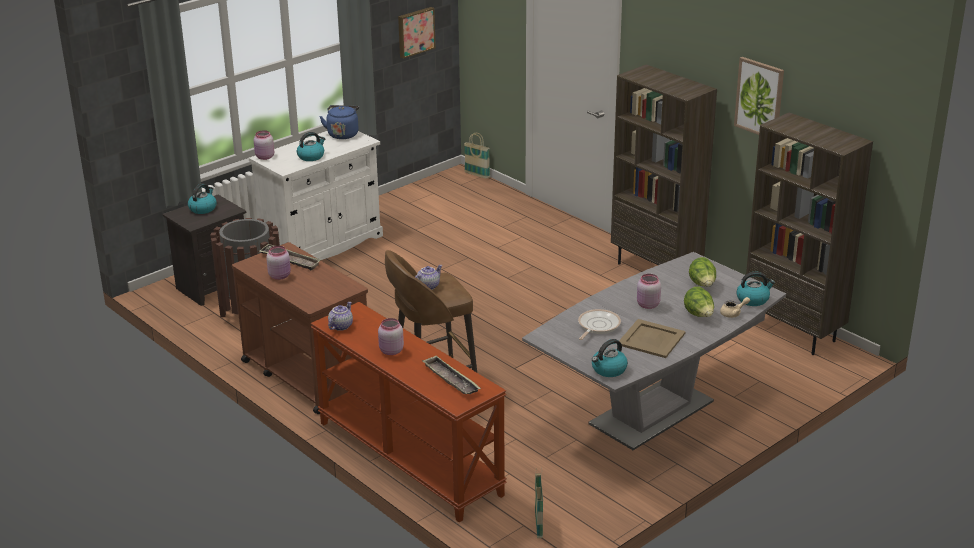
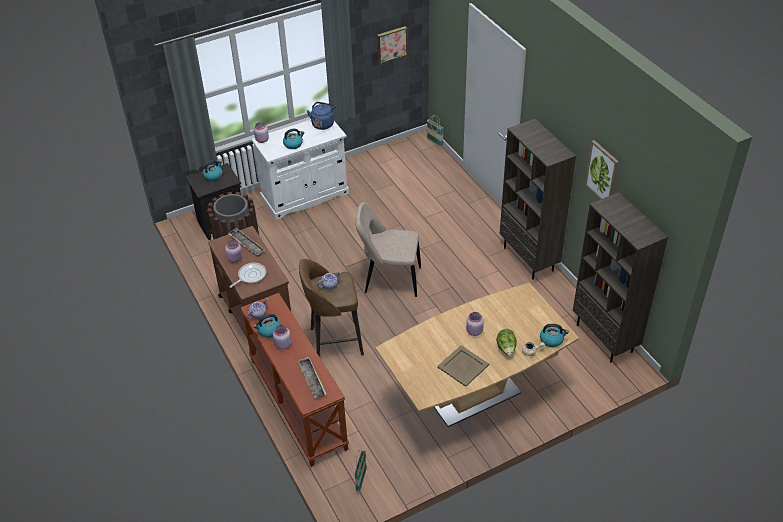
camera: 15 degrees right, 15 degrees up
grey dining table [522,252,786,450] -> brown dining table [375,283,579,427]
frying pan [578,309,621,340] -> frying pan moved to [229,263,266,288]
kettle [592,339,628,377] -> kettle moved to [253,314,281,338]
lettuce [689,257,716,287] -> none
none -> beige chair [355,202,421,297]

